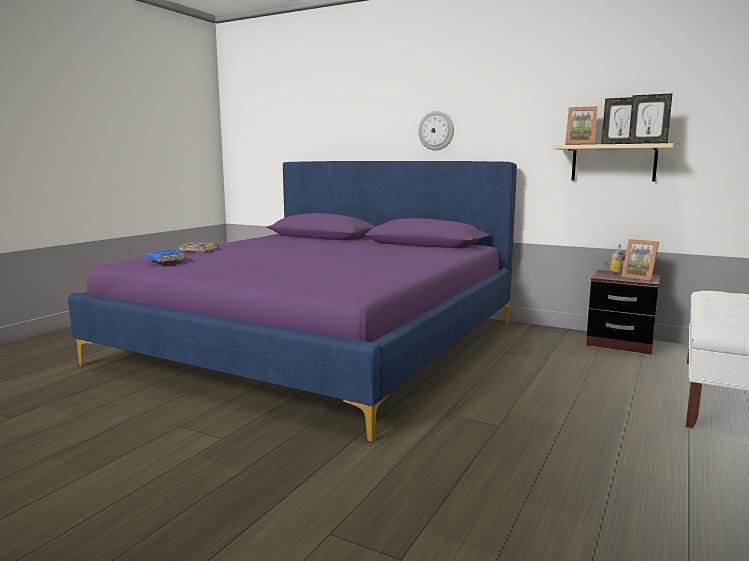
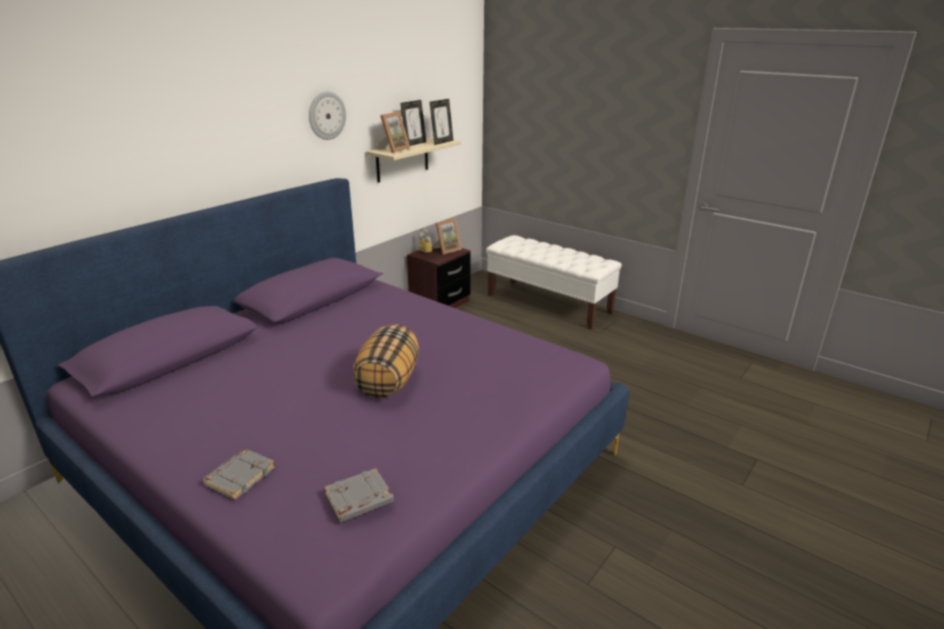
camera: 80 degrees left, 15 degrees up
blue book [145,250,185,262] -> grey book [324,468,394,522]
wall clock [418,111,454,150] -> wall clock moved to [309,91,346,140]
none -> pillow [353,324,419,398]

